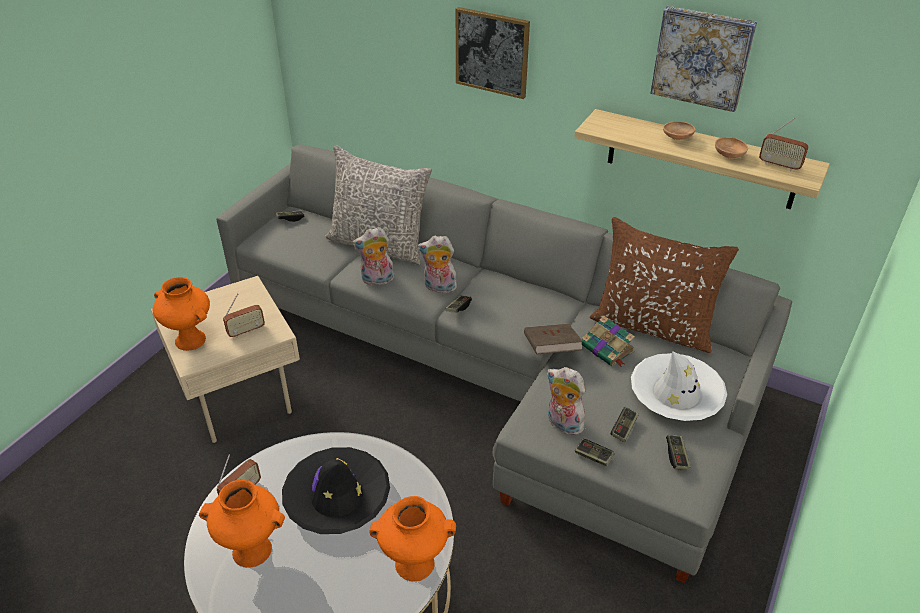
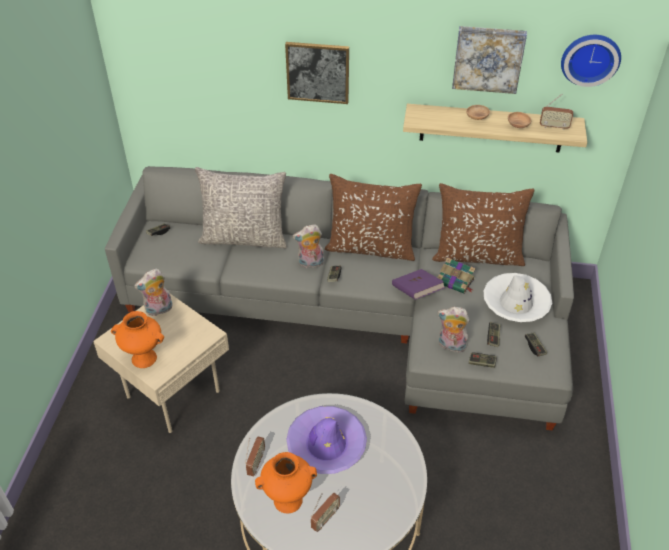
camera: 20 degrees left, 5 degrees up
radio [223,293,265,338] -> radio moved to [311,493,340,532]
black hat [282,447,390,534] -> purple hat [286,406,367,474]
plush toy [352,227,394,287] -> plush toy moved to [134,268,173,316]
orange vase [369,496,456,581] -> none
brown book [524,324,583,354] -> purple book [392,269,445,300]
none -> brown pillow [325,174,422,261]
none -> wall clock [561,35,621,87]

